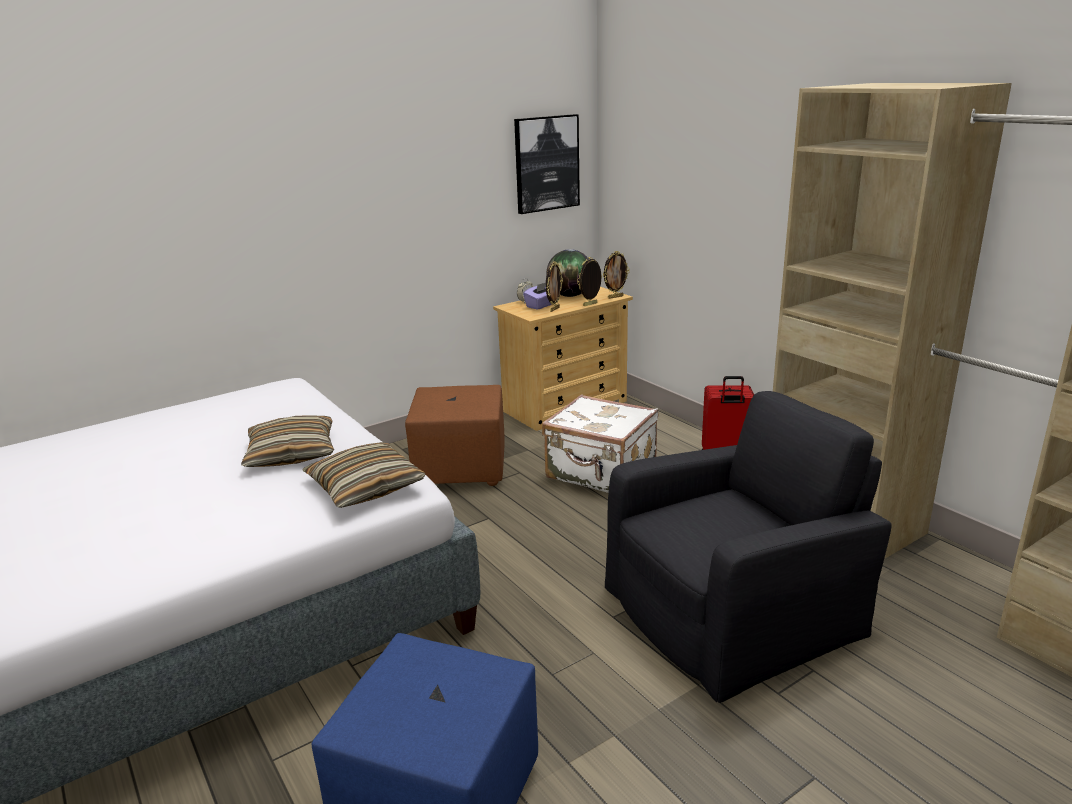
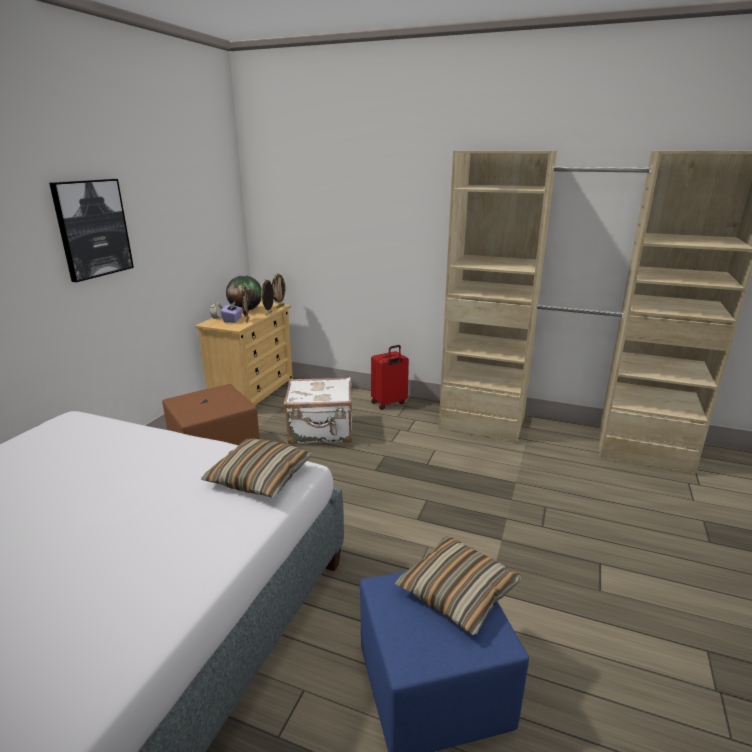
camera: 35 degrees left, 0 degrees up
pillow [241,416,334,467] -> pillow moved to [395,537,521,635]
picture [514,114,580,214] -> picture moved to [49,179,134,282]
black armchair [605,391,892,703] -> none

